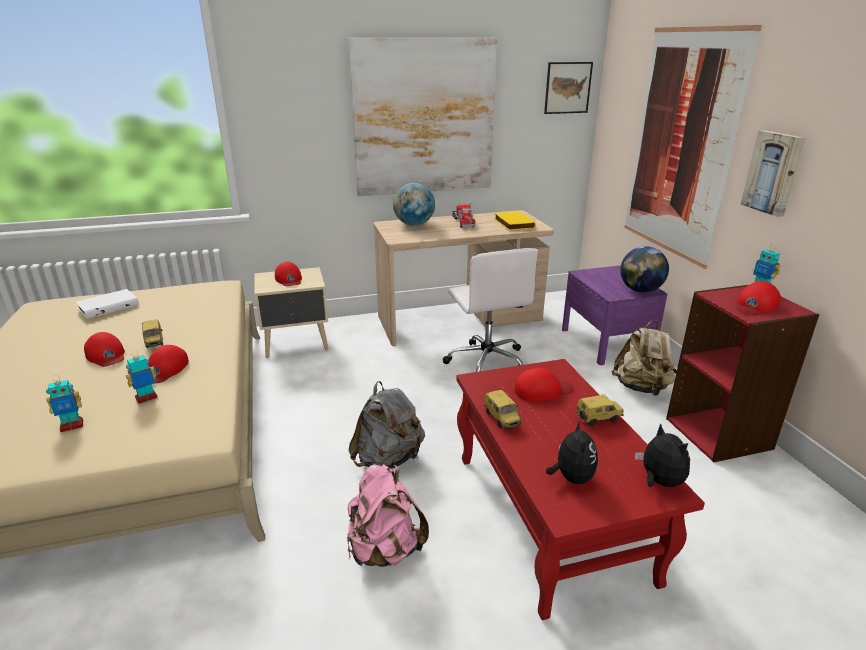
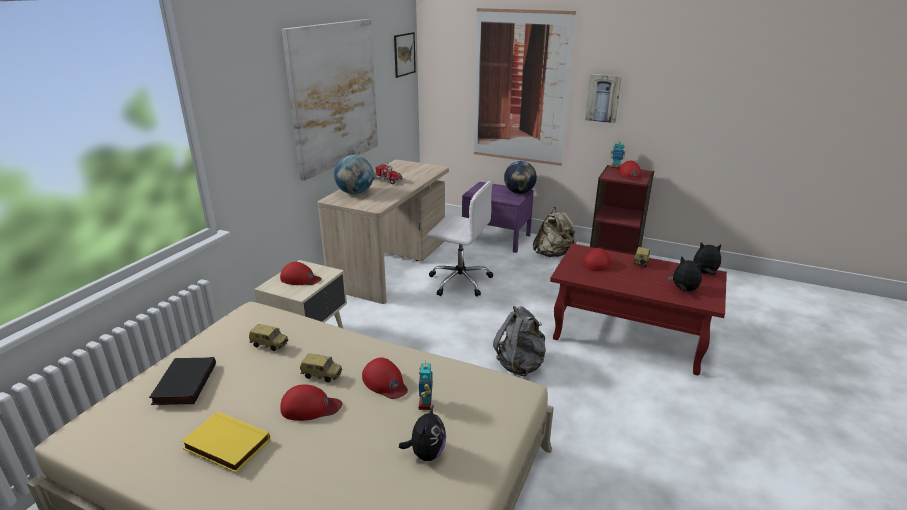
camera: 50 degrees left, 0 degrees up
toy robot [46,376,83,432] -> plush toy [399,404,446,461]
white book [76,289,139,319] -> black book [149,357,216,405]
pink backpack [347,464,429,567] -> none
toy car [483,390,521,429] -> toy car moved to [249,324,288,351]
yellow book [494,211,536,230] -> yellow book moved to [181,412,270,473]

